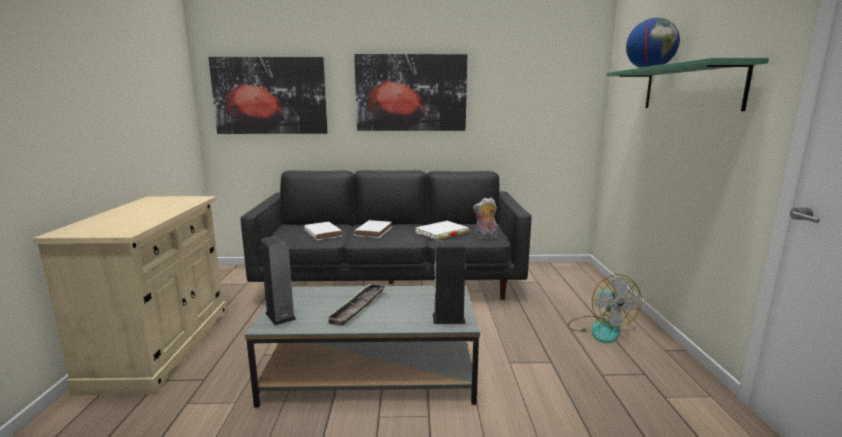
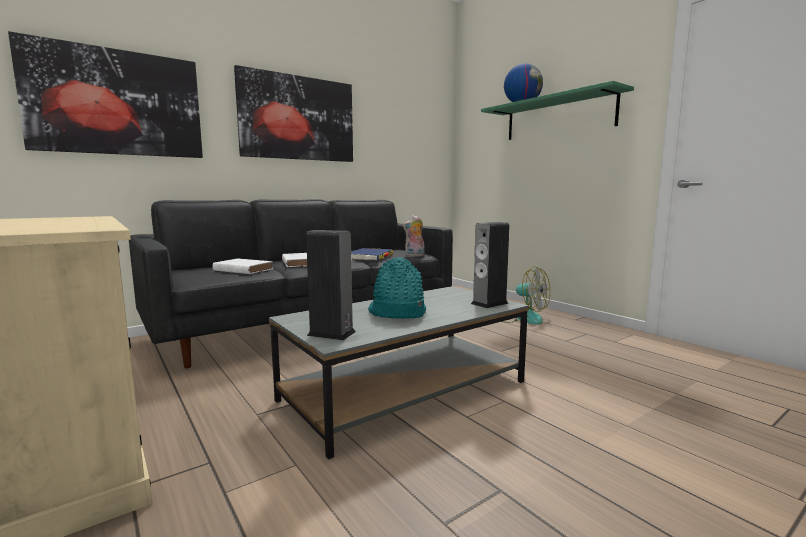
camera: 35 degrees left, 5 degrees down
tray [326,283,386,325] -> turquoise hat [368,257,426,319]
white book [415,221,469,240] -> blue book [351,248,393,260]

